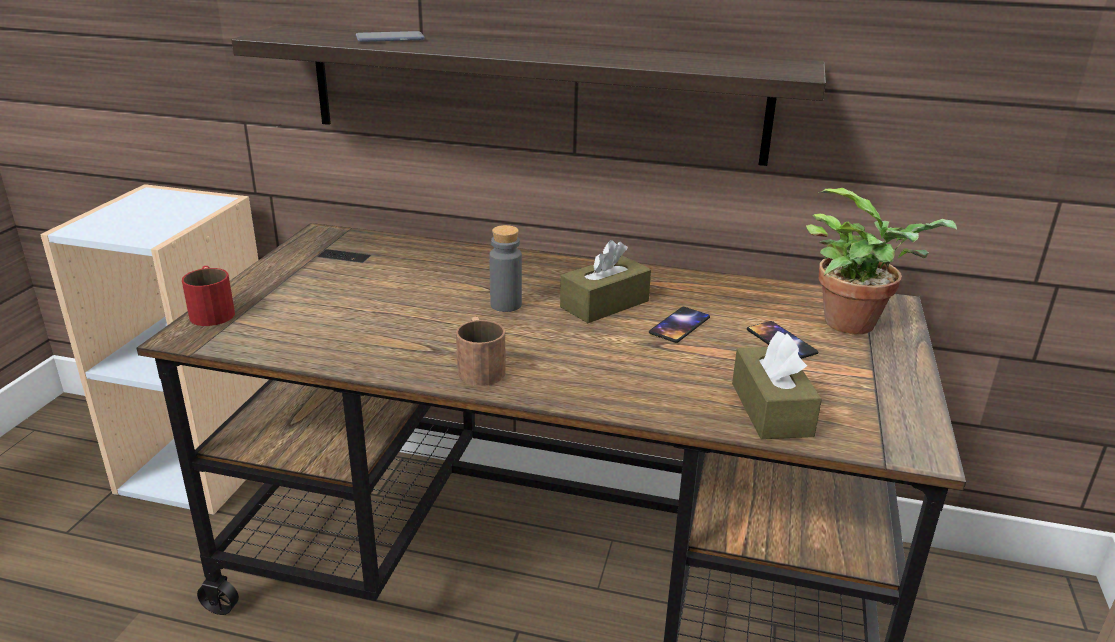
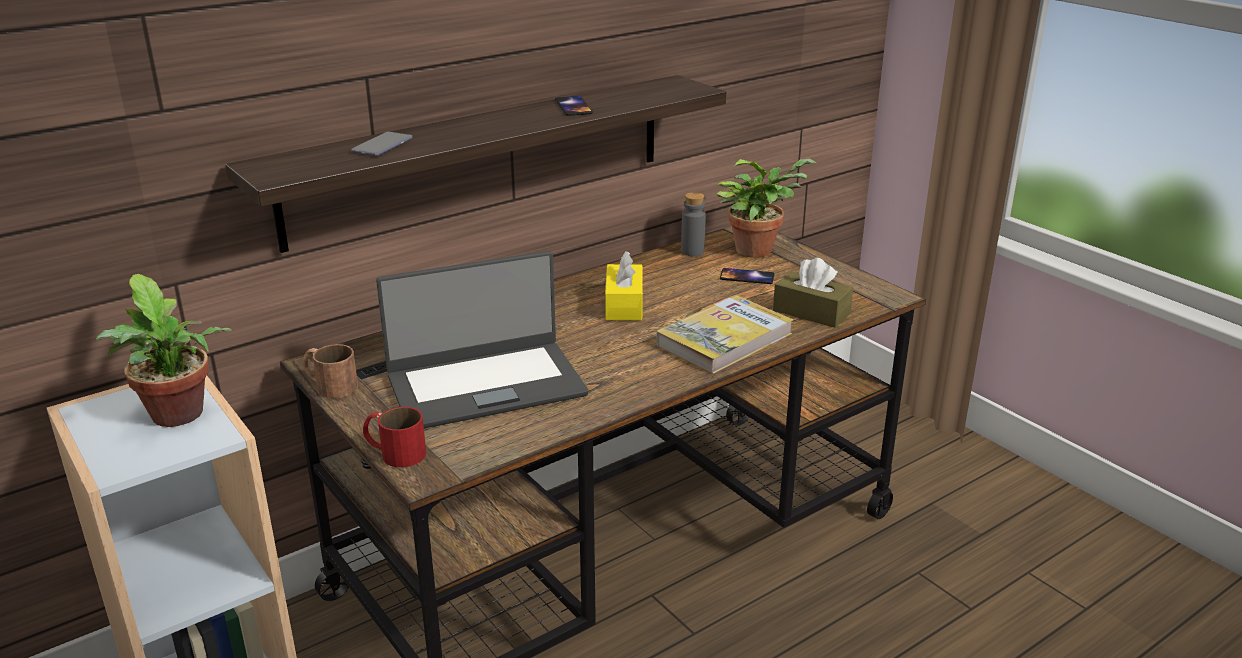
camera: 50 degrees left, 0 degrees up
brown mug [456,317,506,386] -> brown mug moved to [303,344,358,398]
grey bottle [489,225,522,312] -> grey bottle moved to [681,192,706,256]
brown tissue box [560,240,651,323] -> yellow tissue box [605,251,643,321]
phone [649,307,710,343] -> phone moved to [555,96,593,116]
none -> potted plant [96,274,232,427]
none -> laptop [376,251,588,428]
none -> book [656,295,793,374]

